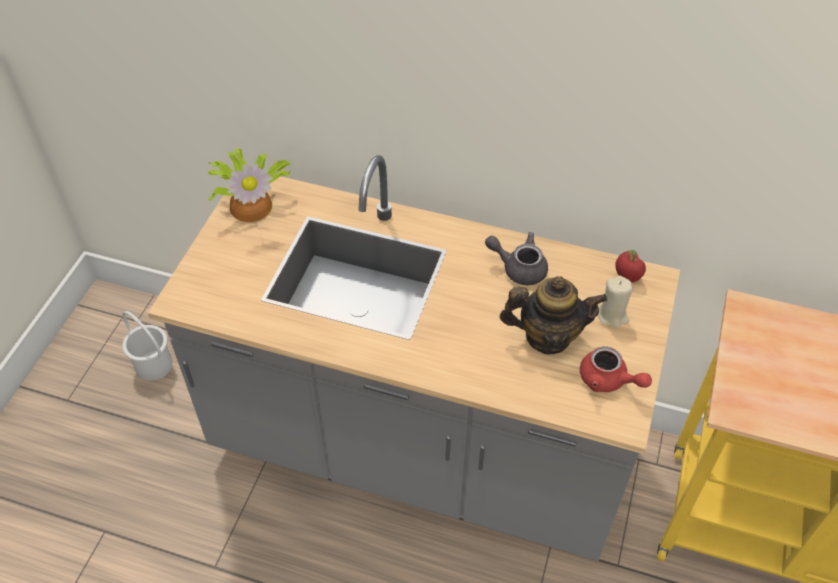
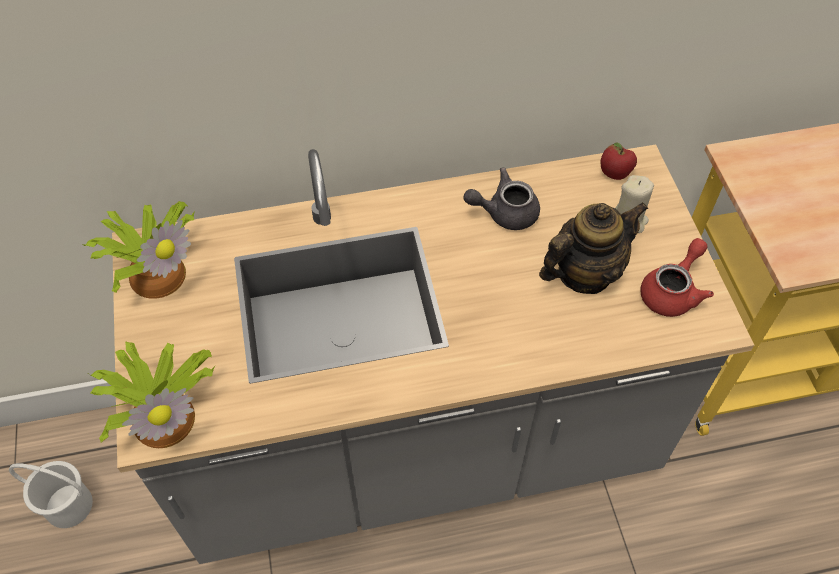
camera: 30 degrees left, 5 degrees up
red teapot [580,346,652,392] -> red teapot turned 60 degrees counterclockwise [640,238,714,317]
none -> potted plant [89,341,215,448]

